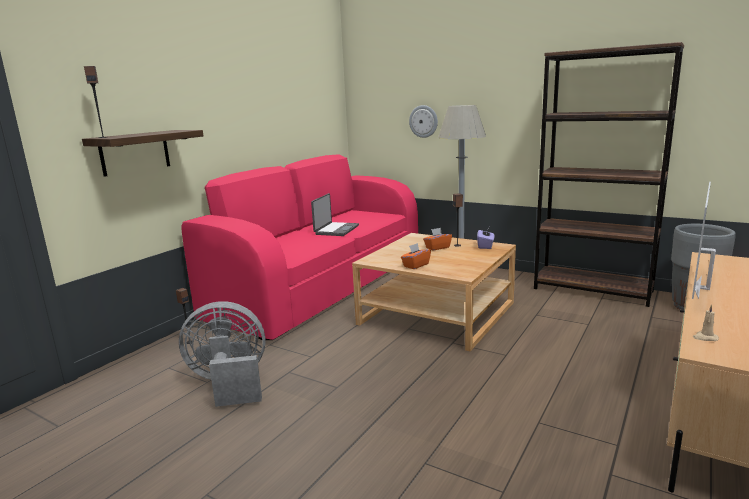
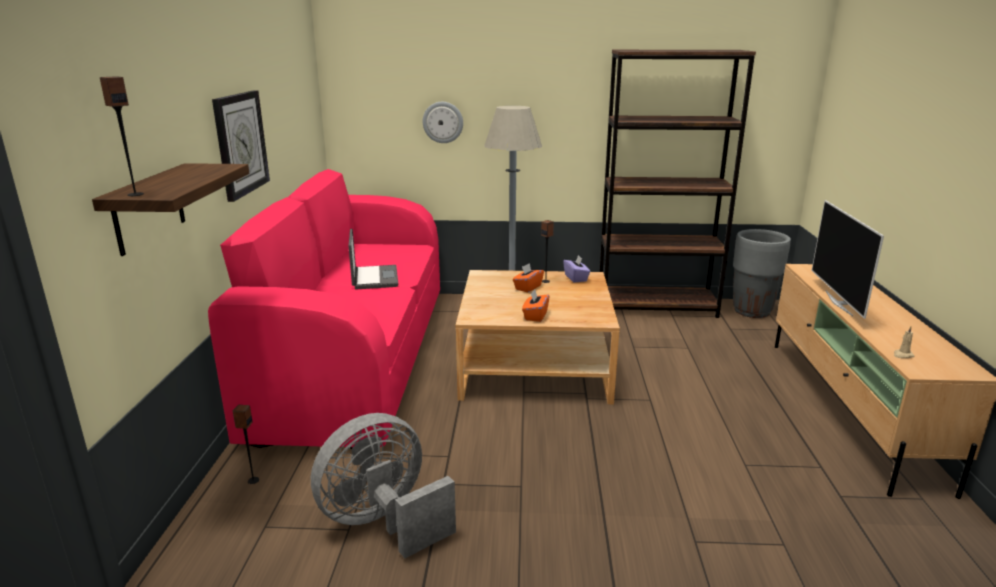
camera: 30 degrees left, 5 degrees up
none -> wall clock [212,90,270,202]

